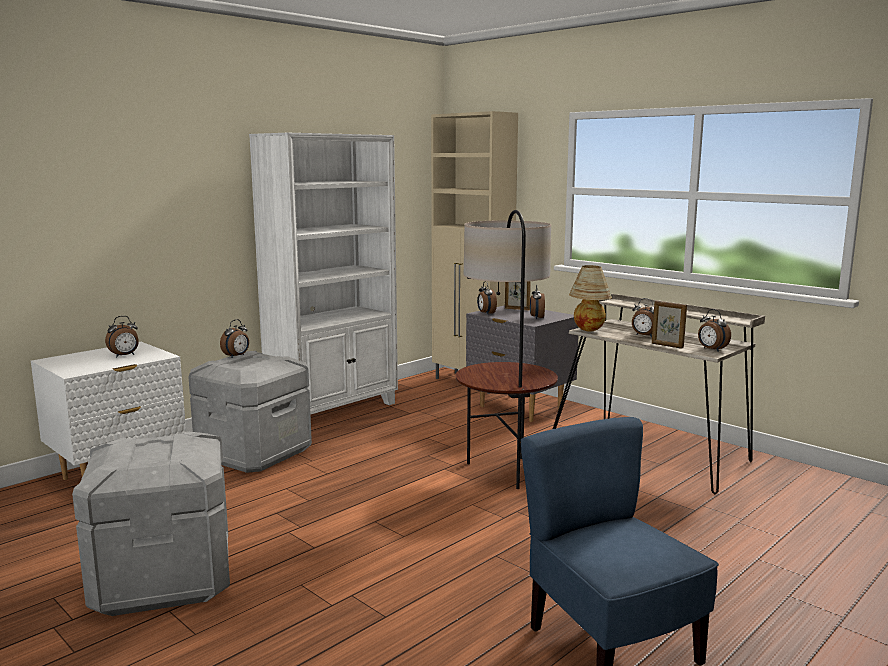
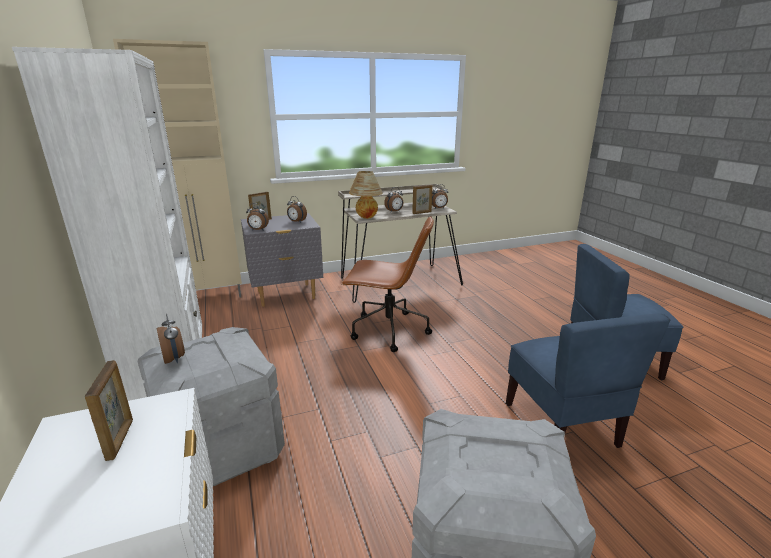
camera: 65 degrees left, 10 degrees up
alarm clock [105,316,139,357] -> picture frame [85,360,133,461]
floor lamp [456,210,558,489] -> brown office chair [341,216,434,352]
none -> blue chair [506,314,670,448]

